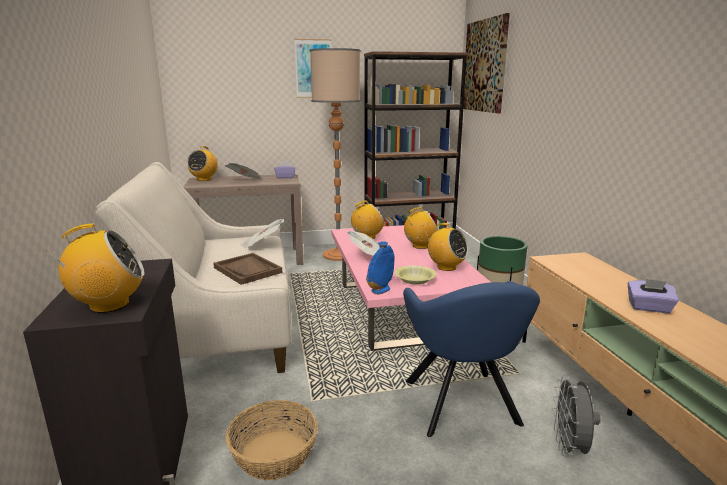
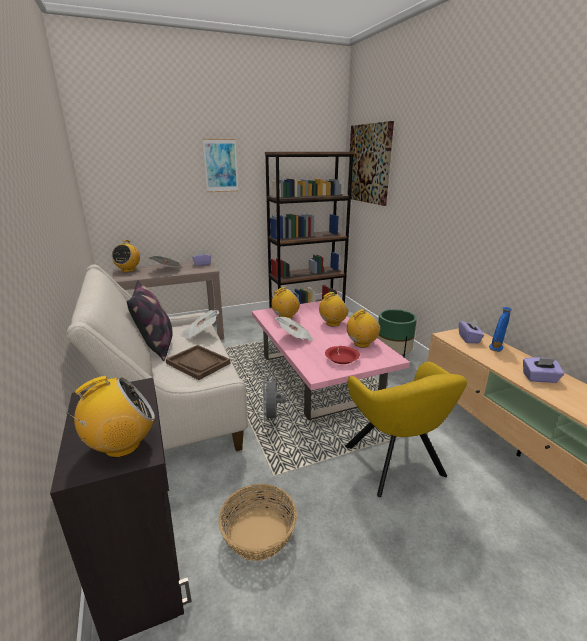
camera: 10 degrees left, 5 degrees up
floor lamp [310,48,361,261] -> none
blue vase [366,241,394,294] -> blue vase moved to [489,307,512,352]
yellow bowl [394,265,436,284] -> red bowl [325,346,360,364]
blue armchair [403,281,540,437] -> yellow armchair [345,361,467,497]
radio [425,223,468,271] -> radio turned 60 degrees counterclockwise [347,309,380,348]
grey fan [552,375,601,456] -> grey fan moved to [263,375,286,423]
none -> pillow [127,280,173,361]
none -> purple tissue box [459,319,484,343]

